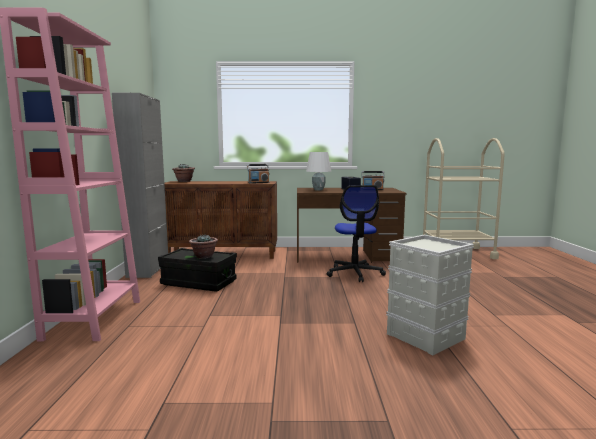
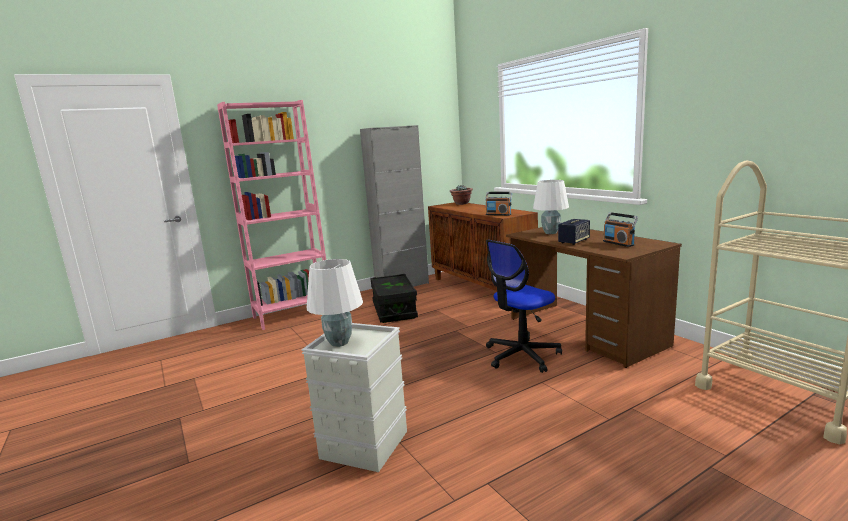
camera: 60 degrees right, 5 degrees up
potted plant [189,234,218,259] -> none
none -> white table lamp [307,259,363,347]

